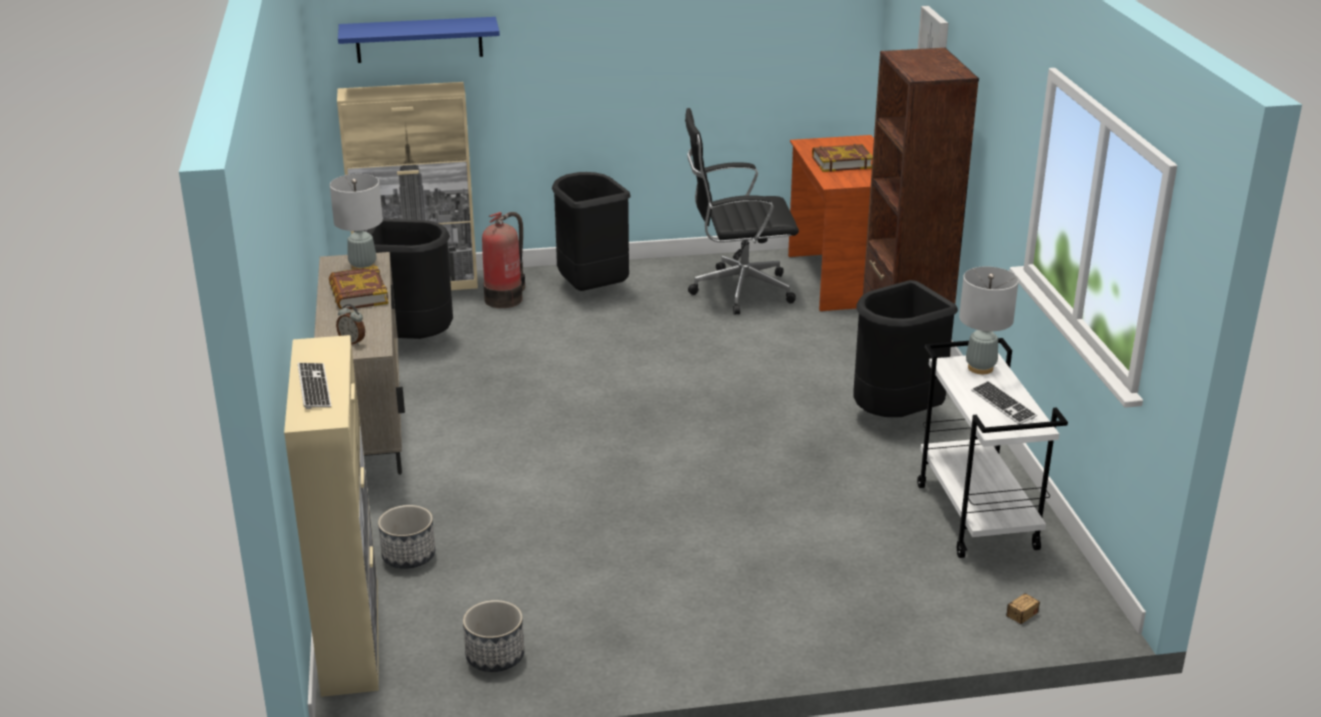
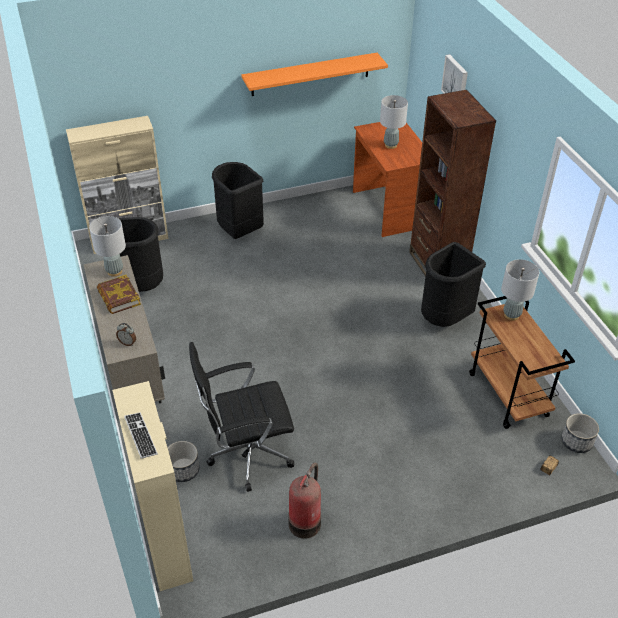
camera: 10 degrees left, 15 degrees up
blue shelf [338,17,500,63] -> none
planter [463,600,524,672] -> planter moved to [561,413,599,453]
fire extinguisher [482,212,525,308] -> fire extinguisher moved to [288,462,321,539]
black office chair [685,108,799,315] -> black office chair moved to [189,342,294,492]
book [812,144,873,172] -> grey table lamp [380,95,408,149]
white cart [917,338,1068,558] -> brown cart [469,296,575,429]
keyboard [971,381,1037,424] -> none
none -> orange shelf [242,53,388,96]

